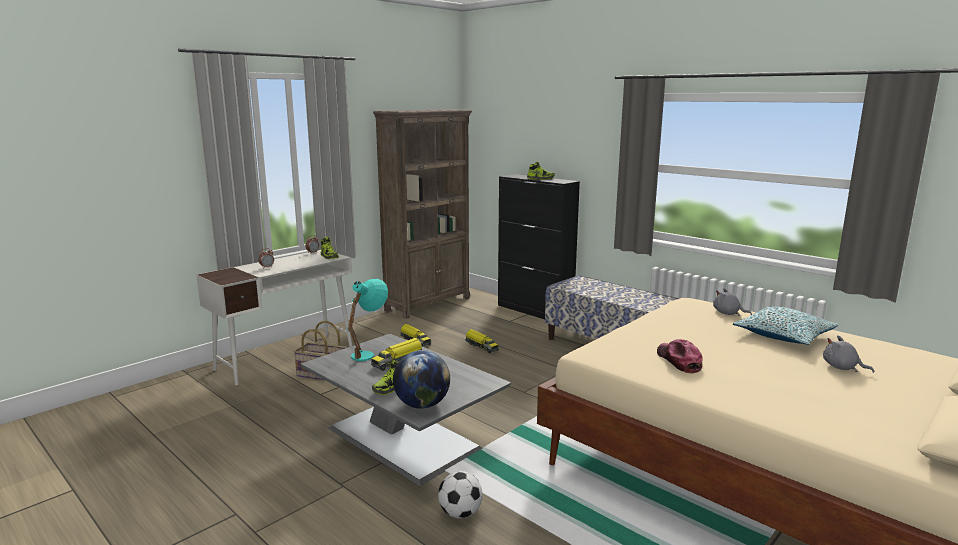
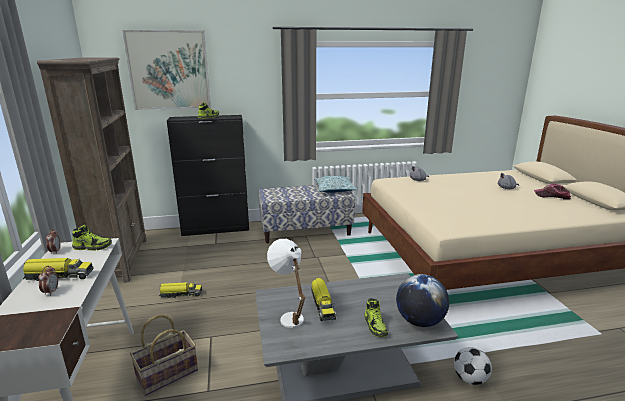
camera: 55 degrees left, 5 degrees up
turquoise table lamp [347,279,388,361] -> white table lamp [267,239,305,328]
toy truck [465,329,499,353] -> toy truck moved to [23,258,94,281]
cap [657,339,703,373] -> cap moved to [534,184,571,199]
pillow [733,307,838,345] -> pillow moved to [314,176,358,193]
none -> picture [122,30,211,110]

